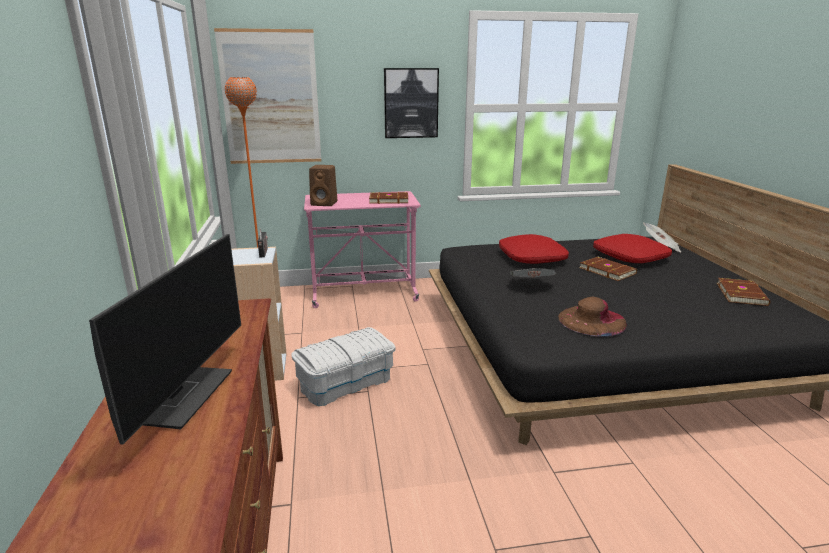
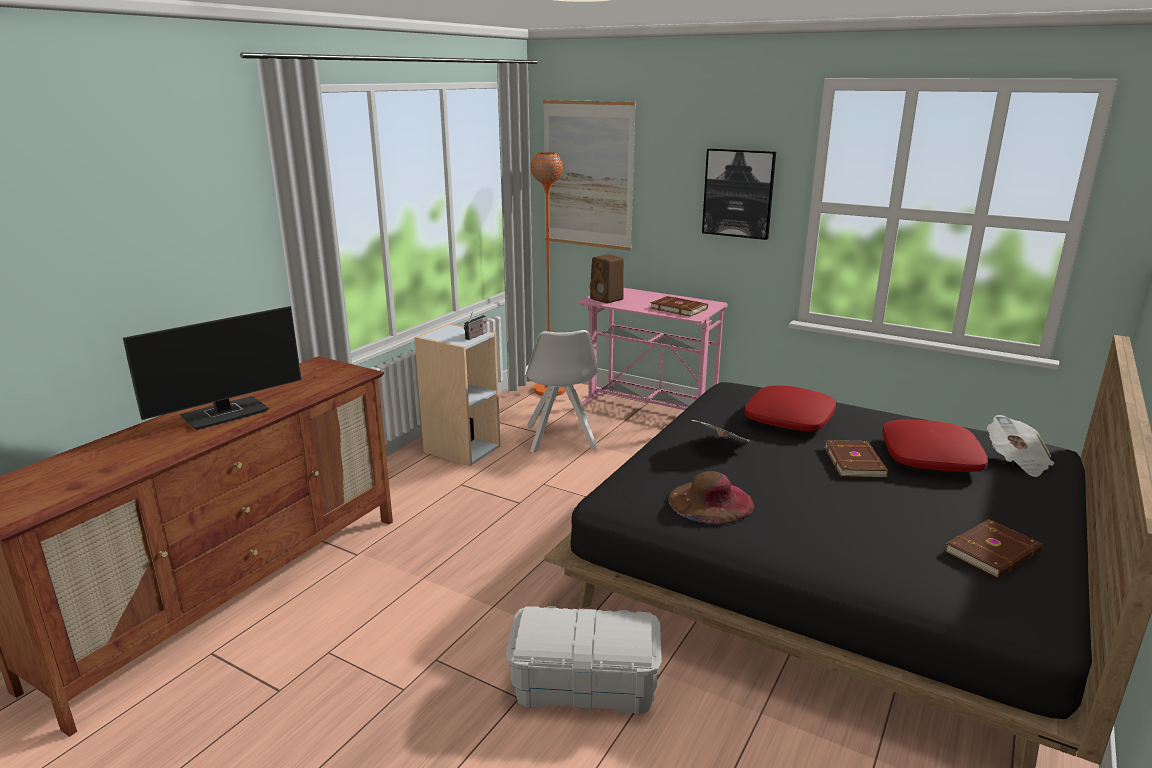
camera: 40 degrees right, 0 degrees up
white storage box [291,327,396,406] -> white storage box moved to [506,606,662,714]
none -> white chair [525,330,598,453]

